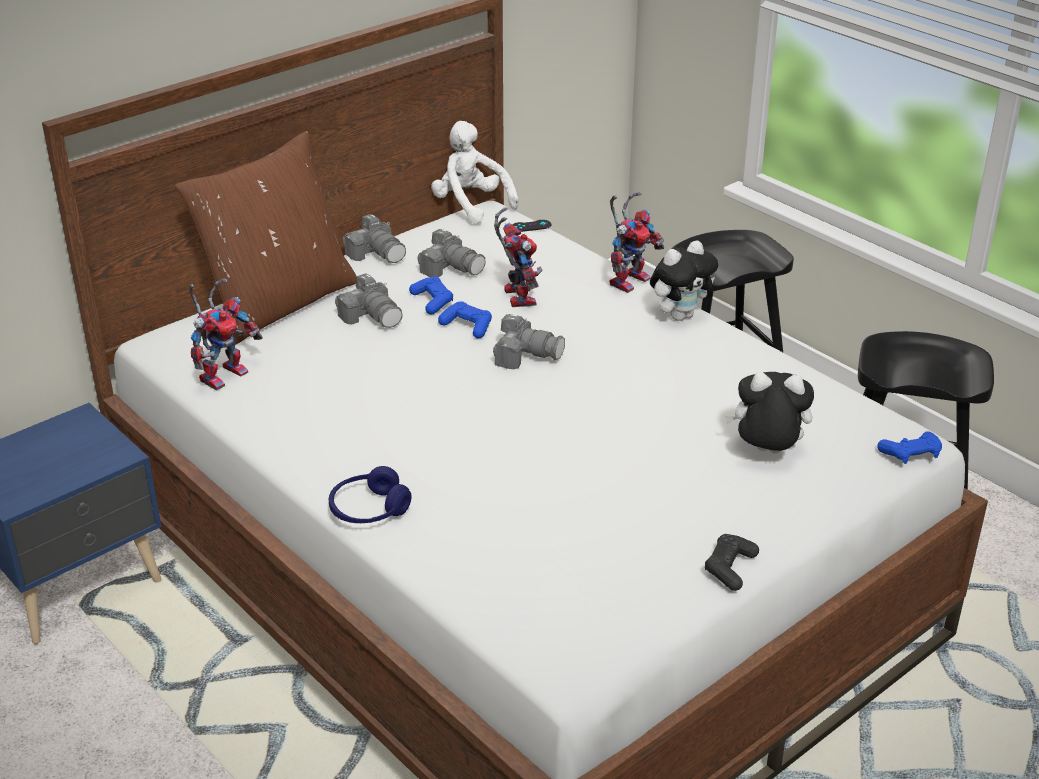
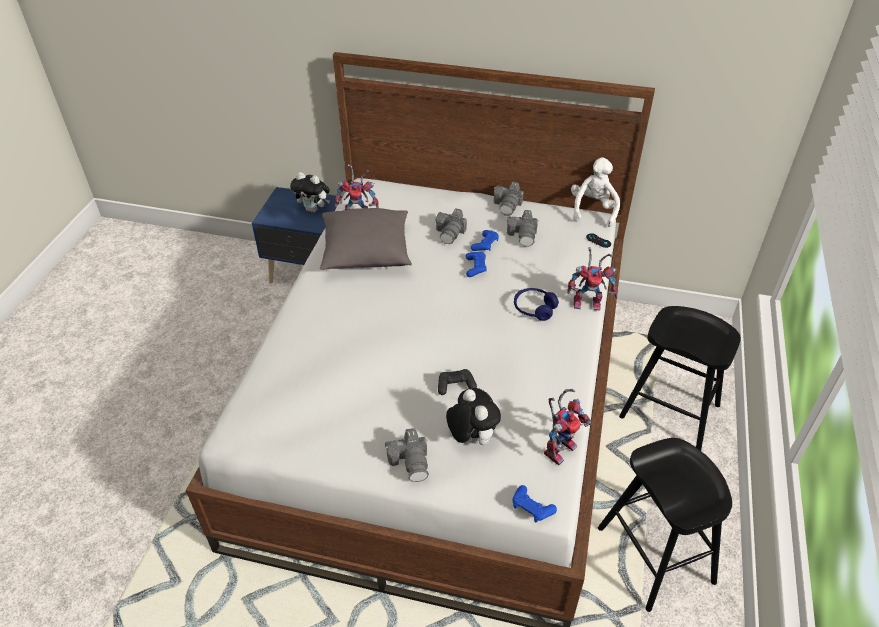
camera: 55 degrees right, 10 degrees up
brown pillow [175,131,357,345] -> none
blue headphones [329,466,411,523] -> blue headphones moved to [514,288,559,321]
camera [493,314,565,369] -> camera moved to [385,428,429,482]
toy robot [494,207,543,307] -> toy robot moved to [544,389,591,465]
plush toy [650,240,718,321] -> plush toy moved to [290,172,330,213]
black game controller [705,534,759,591] -> black game controller moved to [438,369,477,395]
none -> grey pillow [320,208,412,270]

